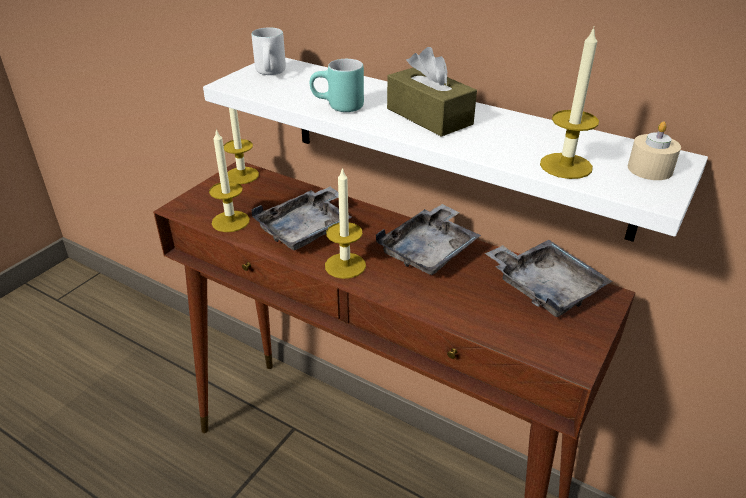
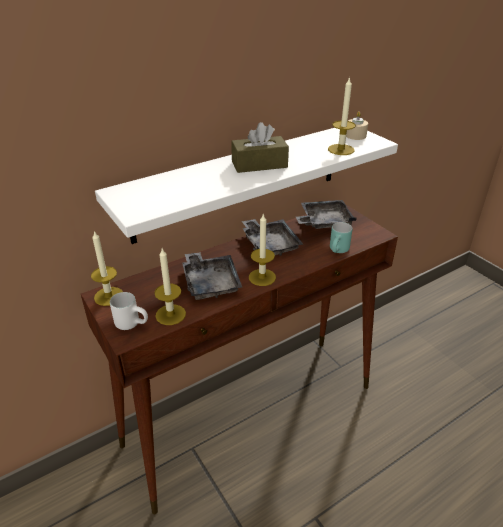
camera: 65 degrees left, 0 degrees up
white mug [252,27,286,75] -> white mug moved to [110,292,148,330]
turquoise mug [310,59,364,112] -> turquoise mug moved to [330,222,352,253]

